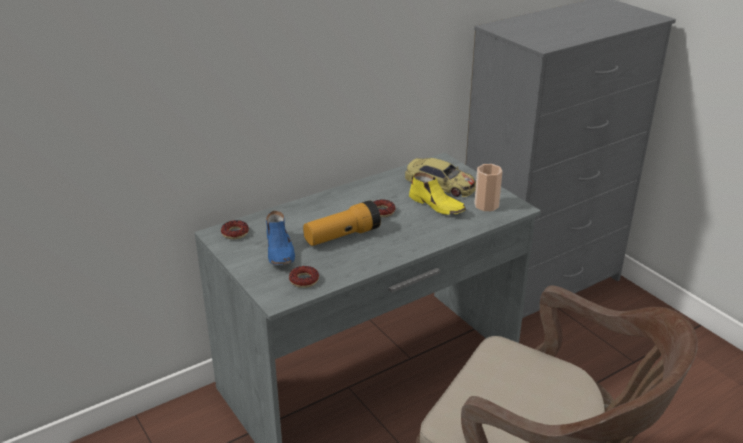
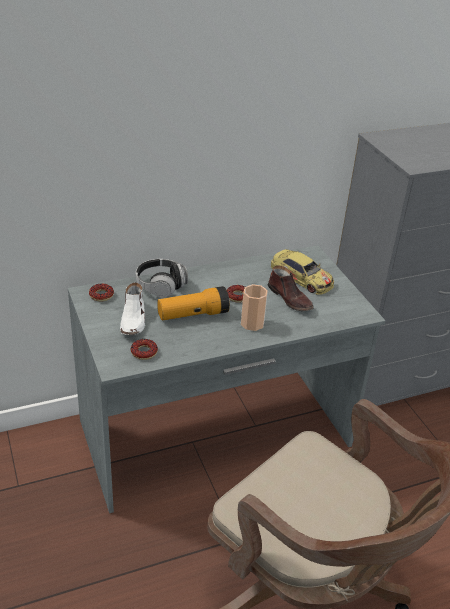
camera: 10 degrees right, 5 degrees up
blue shoe [266,211,295,265] -> white shoe [120,282,145,335]
yellow shoe [409,173,466,215] -> brown shoe [268,265,314,311]
cup [474,164,503,211] -> cup moved to [241,284,268,331]
none -> headphones [136,259,188,298]

